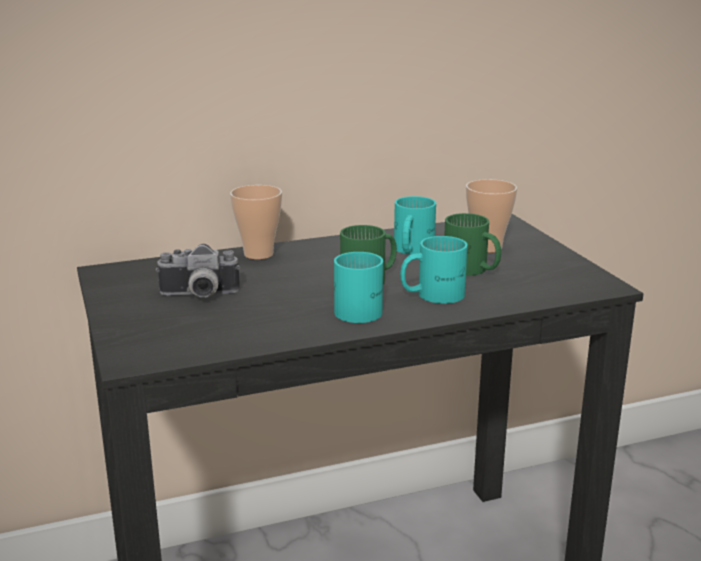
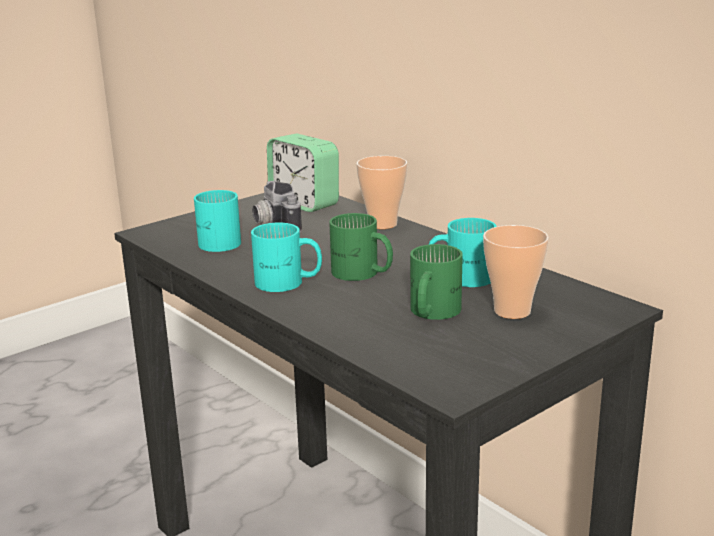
camera: 70 degrees right, 0 degrees up
turquoise mug [400,236,468,304] -> turquoise mug moved to [194,190,241,252]
none -> alarm clock [267,134,339,212]

